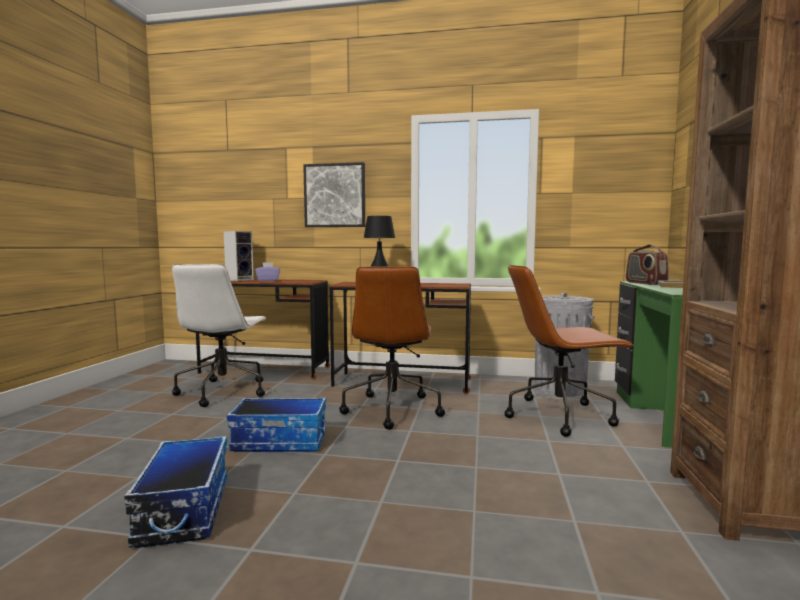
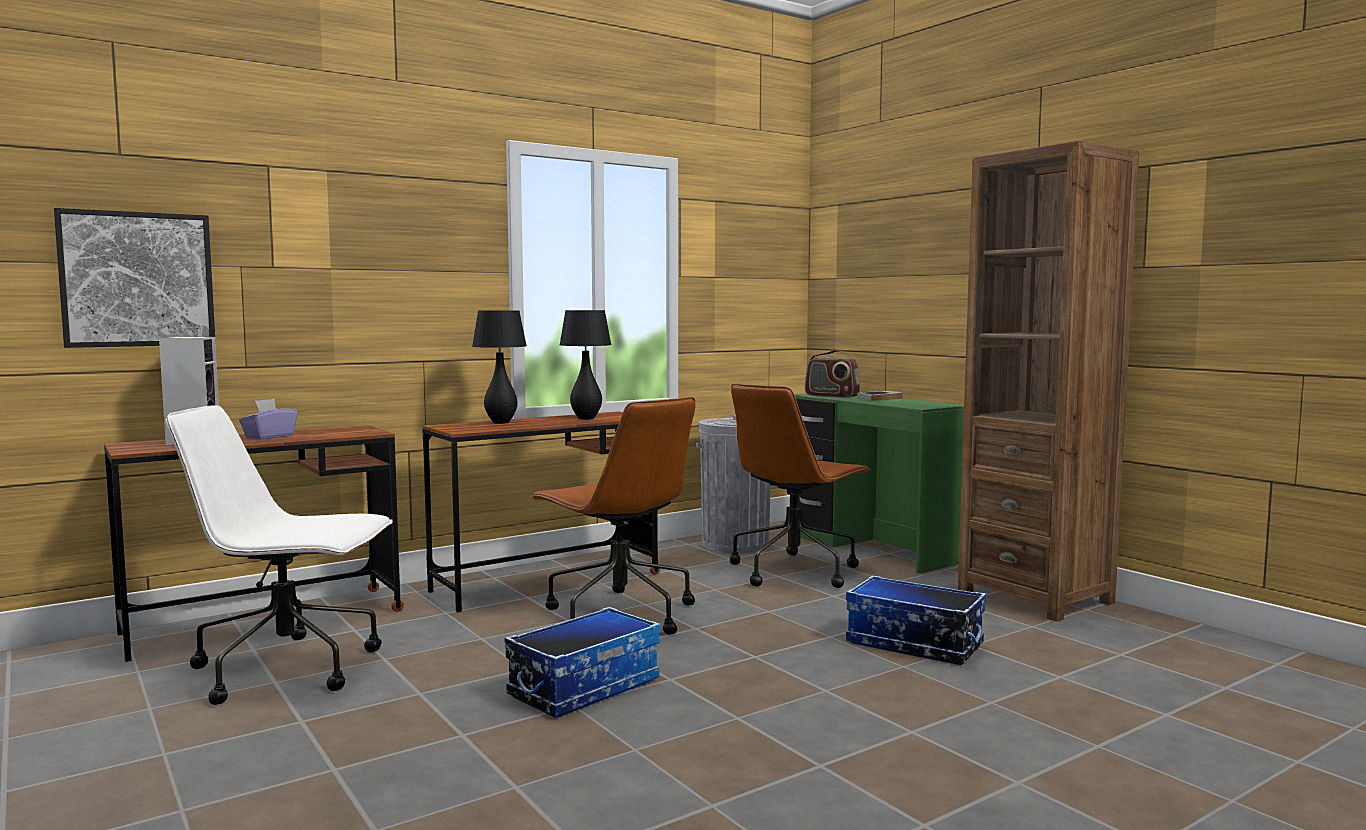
camera: 45 degrees left, 0 degrees up
storage box [124,436,227,548] -> storage box moved to [846,575,987,665]
white office chair [172,264,267,407] -> white office chair turned 135 degrees clockwise [165,405,393,705]
picture [303,162,365,227] -> picture moved to [54,208,216,348]
none -> black table lamp [560,310,612,420]

